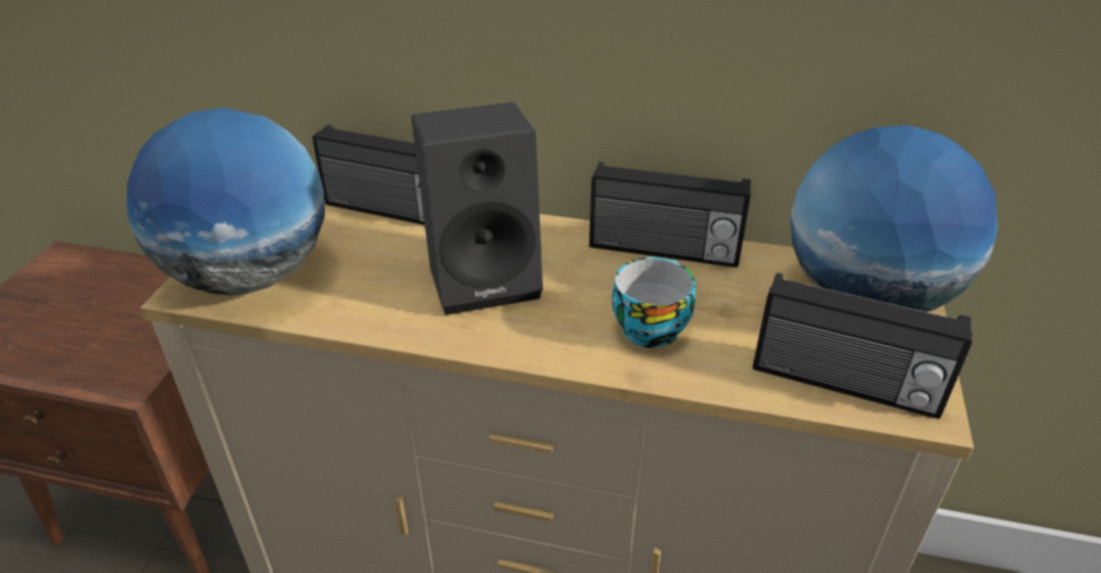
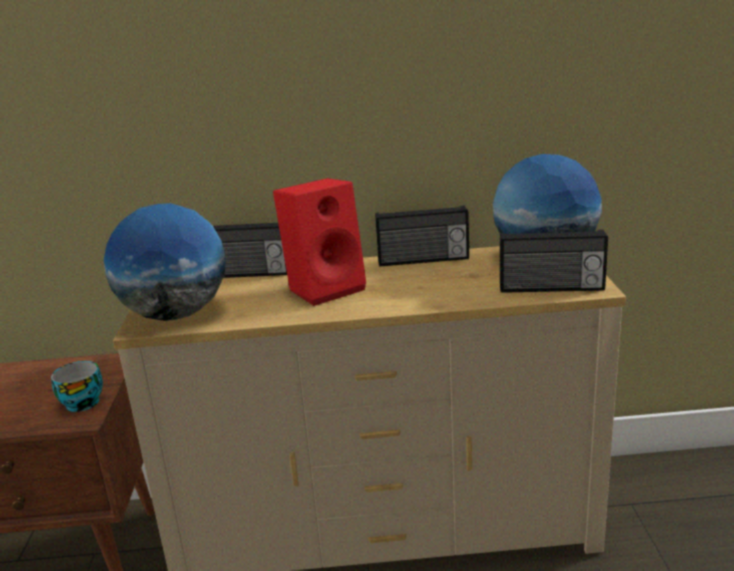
camera: 15 degrees left, 15 degrees down
black speaker [411,102,543,315] -> red speaker [273,178,366,306]
cup [612,257,696,348] -> cup moved to [51,361,103,412]

